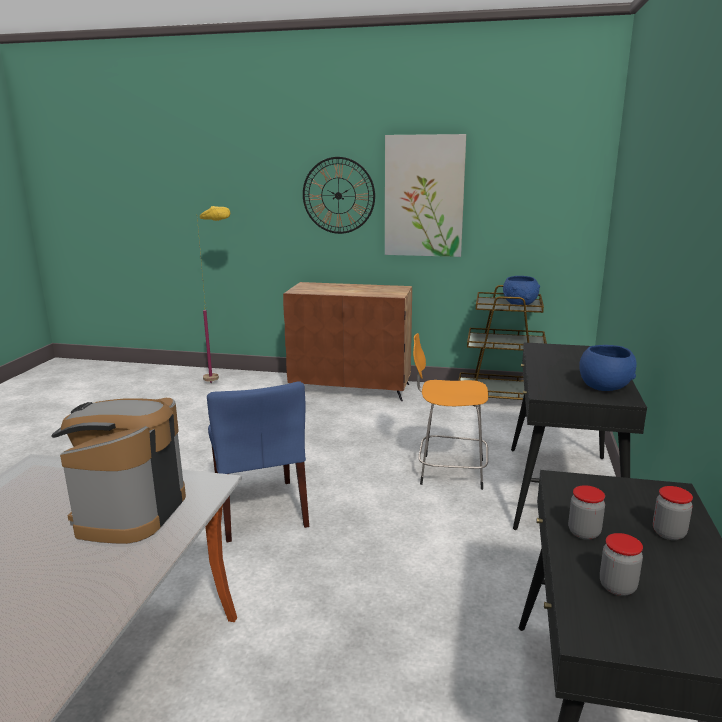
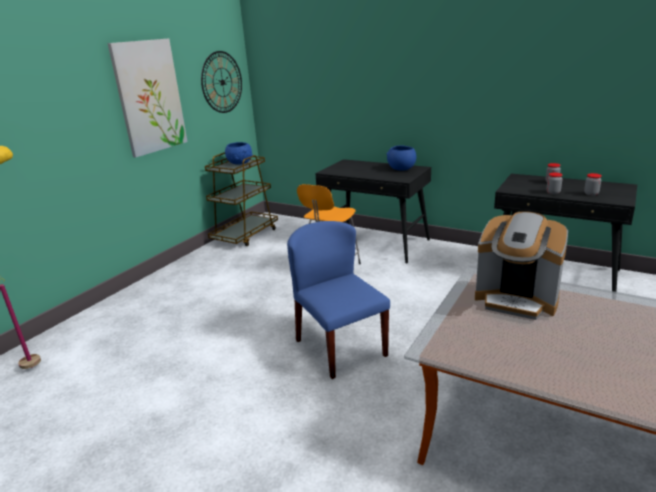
camera: 70 degrees left, 5 degrees up
blue chair [207,381,309,542] -> blue chair turned 120 degrees counterclockwise [287,221,390,379]
brown cabinet [283,282,412,401] -> none
wall clock [303,157,375,234] -> wall clock moved to [201,51,242,113]

